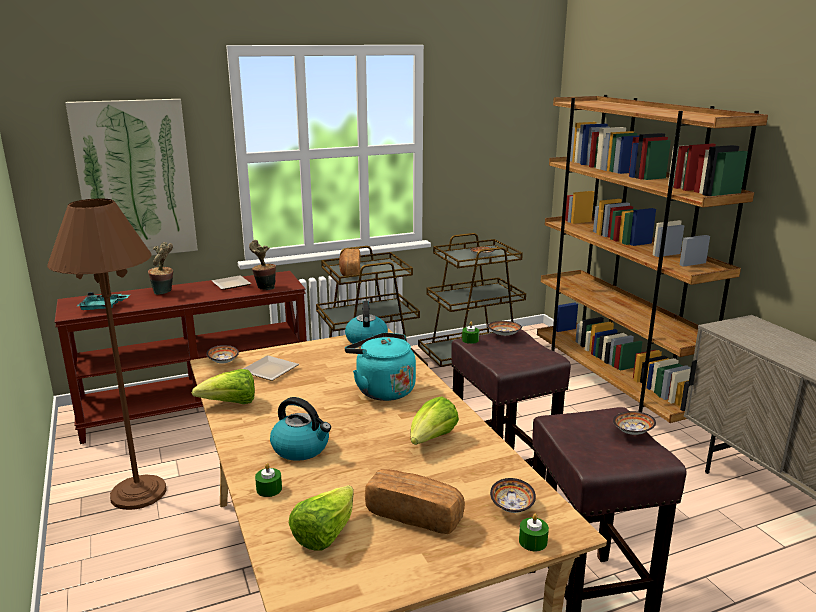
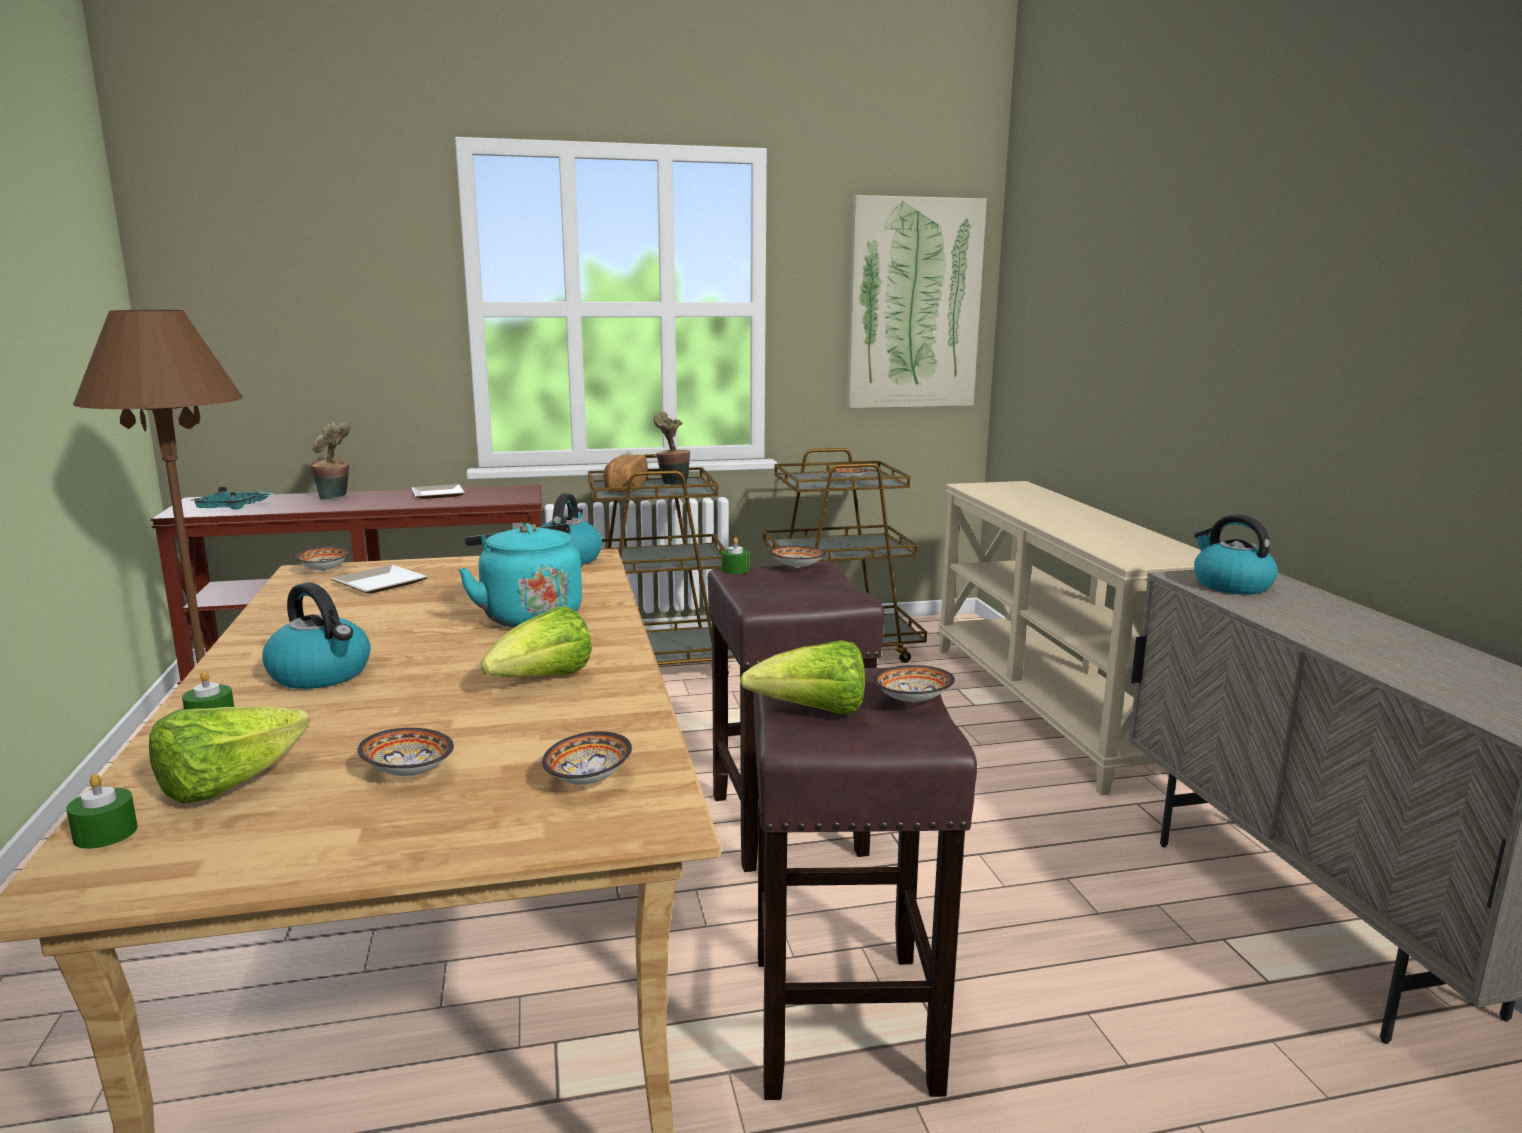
camera: 10 degrees right, 5 degrees down
picture [65,99,198,256] -> picture moved to [847,195,987,408]
lettuce [192,369,255,404] -> lettuce moved to [740,640,865,714]
potted plant [249,240,276,290] -> potted plant moved to [654,412,690,485]
bread [365,469,465,534] -> bowl [358,728,454,776]
green candle [519,513,549,551] -> green candle moved to [66,774,138,849]
brown bookcase [537,95,768,423] -> beige console table [937,481,1201,795]
none -> kettle [1194,514,1278,595]

